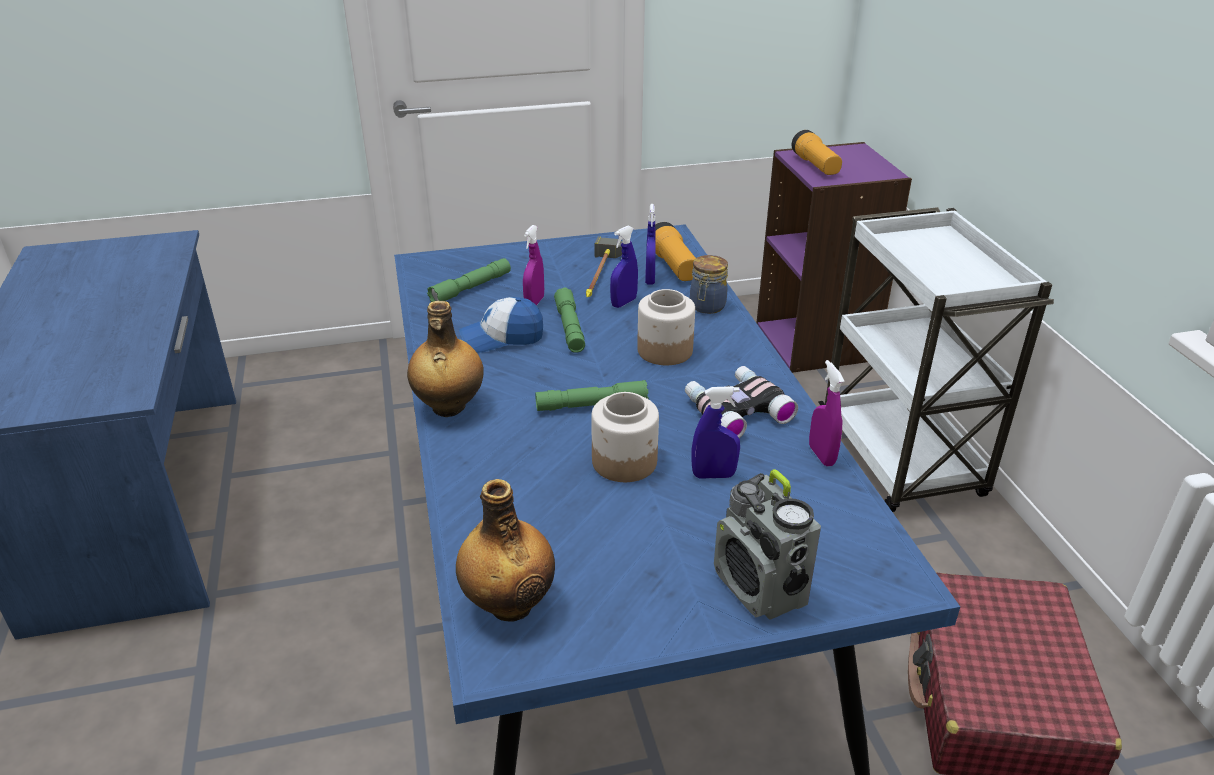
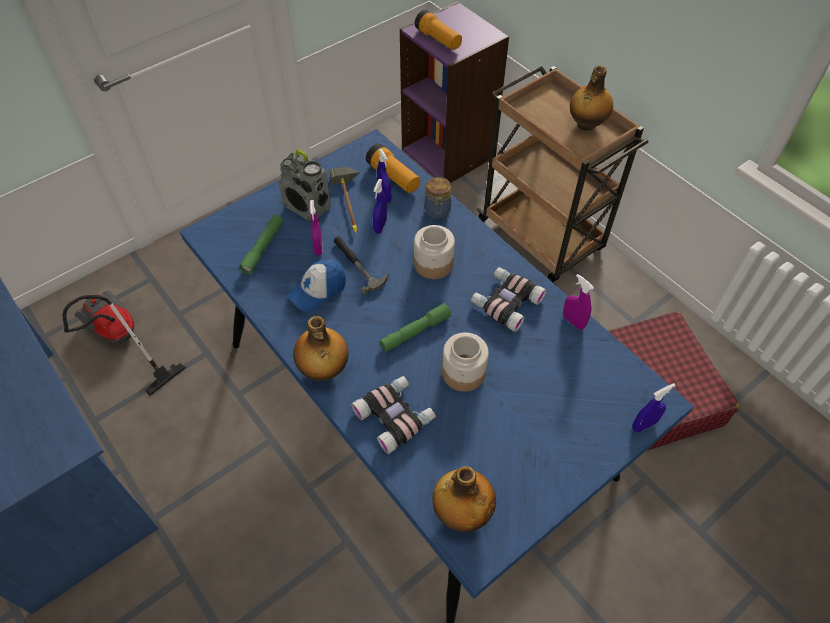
camera: 25 degrees left, 20 degrees up
green flashlight [554,288,585,353] -> hammer [334,236,389,295]
blue spray bottle [692,386,740,479] -> blue spray bottle moved to [632,383,676,433]
radio [714,469,821,620] -> radio moved to [278,150,331,221]
white cart [818,207,1054,512] -> brown cart [477,66,648,282]
none -> vacuum cleaner [63,291,186,396]
none -> binoculars [351,376,436,454]
none -> bottle [570,65,613,131]

